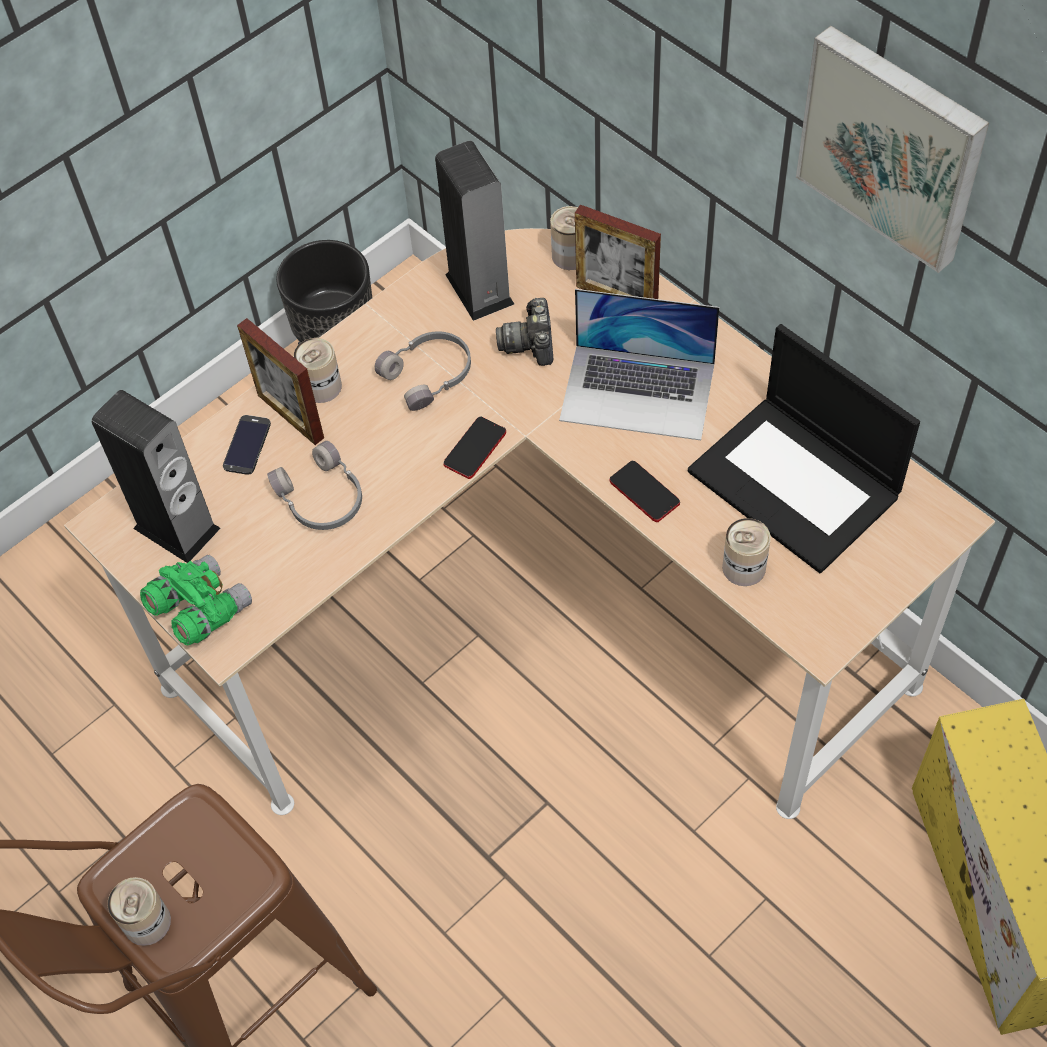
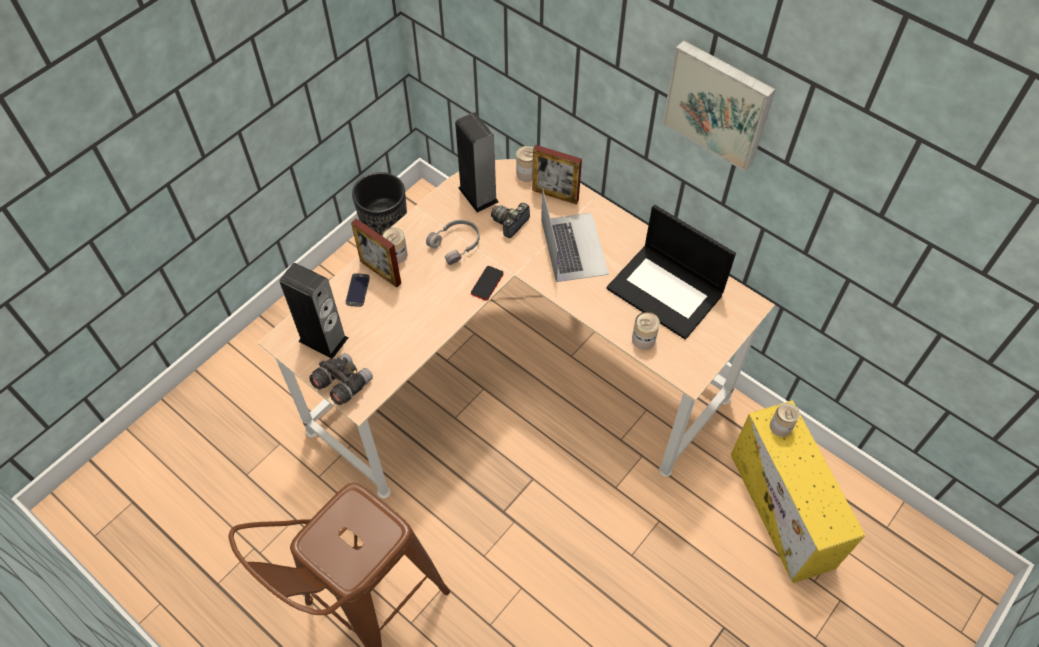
camera: 10 degrees left, 0 degrees up
can [108,877,171,946] -> can moved to [770,403,800,437]
green binoculars [140,555,252,646] -> grey binoculars [309,353,373,405]
grey headphones [267,441,362,530] -> none
camera [496,298,553,366] -> camera turned 45 degrees clockwise [491,203,530,238]
laptop [559,289,719,440] -> laptop turned 105 degrees counterclockwise [541,188,609,282]
phone [609,461,680,522] -> none

